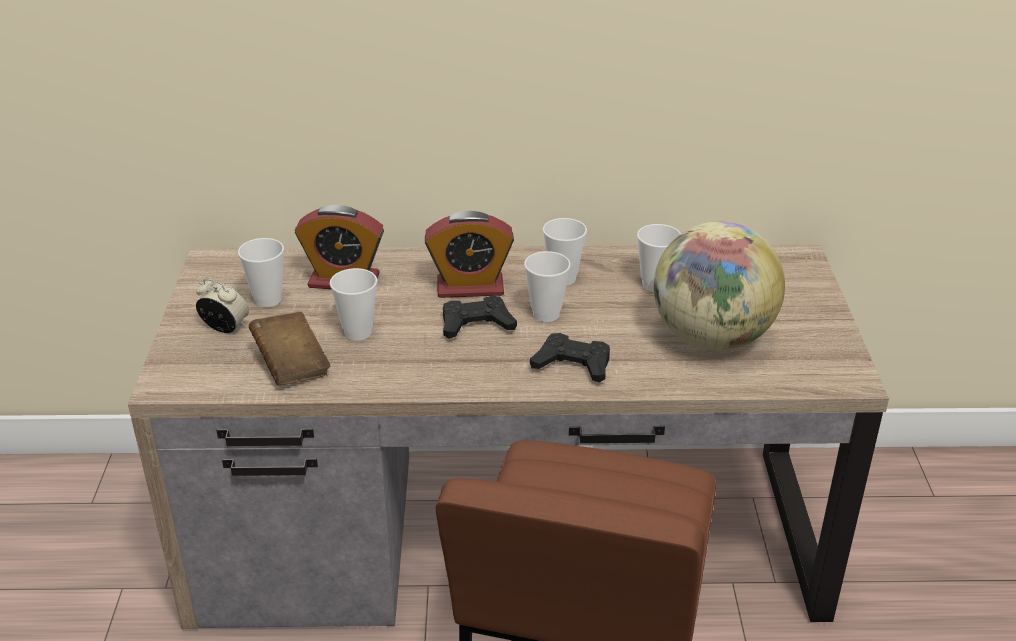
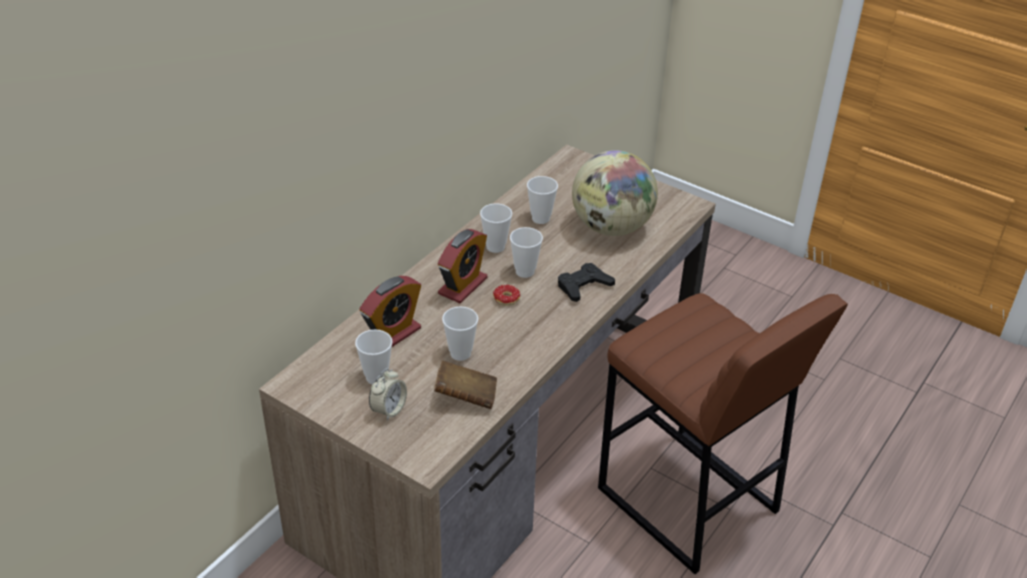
camera: 55 degrees left, 5 degrees up
alarm clock [196,279,249,333] -> alarm clock turned 150 degrees clockwise [369,368,407,421]
black game controller [443,296,517,339] -> donut [493,285,520,306]

